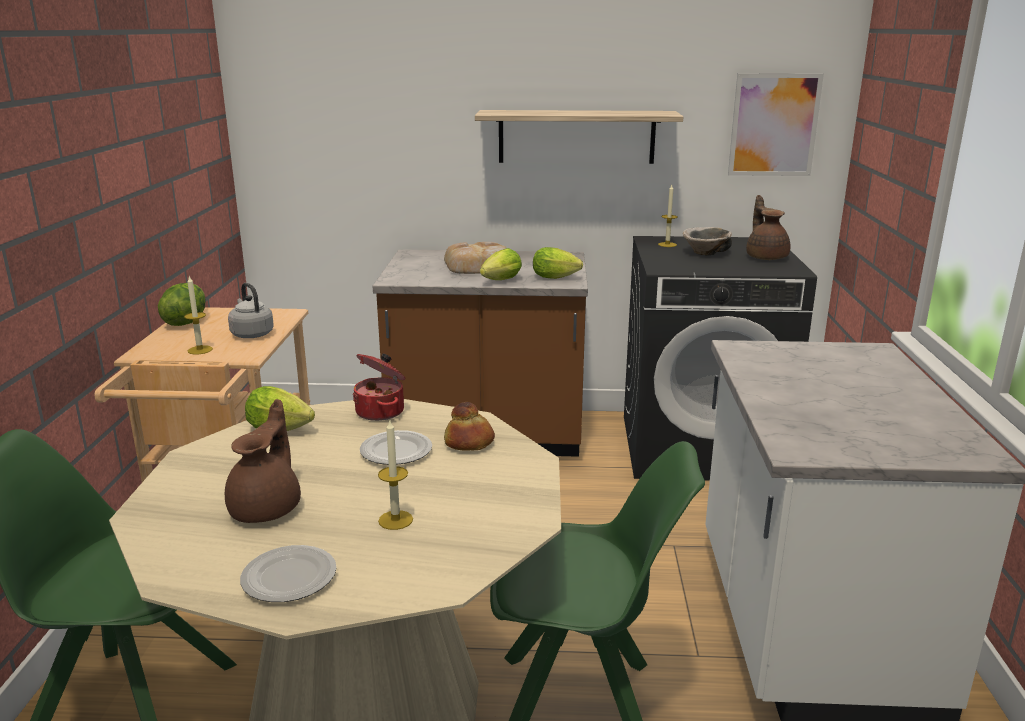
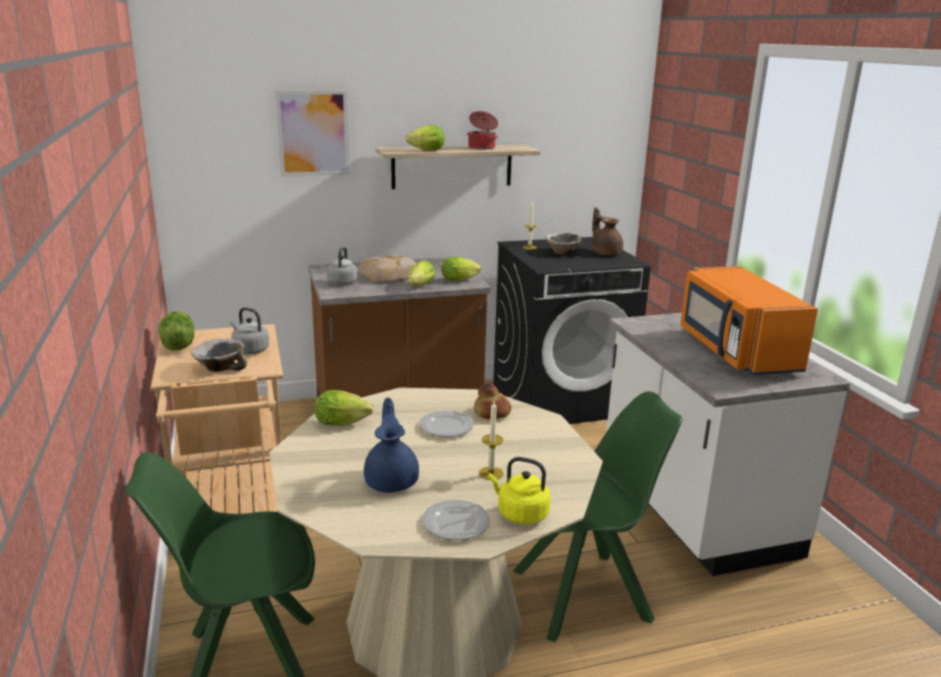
camera: 20 degrees left, 0 degrees up
candle [184,276,213,355] -> bowl [191,338,247,372]
brown teapot [225,399,301,523] -> blue teapot [364,398,419,493]
cooking pot [353,353,406,421] -> cooking pot moved to [467,111,498,150]
picture [728,73,824,176] -> picture moved to [275,90,350,177]
none -> grey kettle [327,247,357,285]
none -> lettuce [406,125,445,151]
none -> yellow kettle [488,457,551,525]
none -> orange microwave [681,266,818,375]

